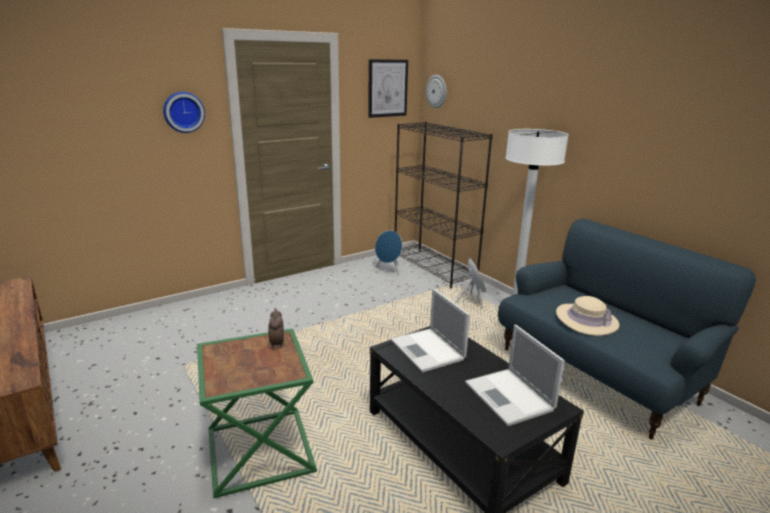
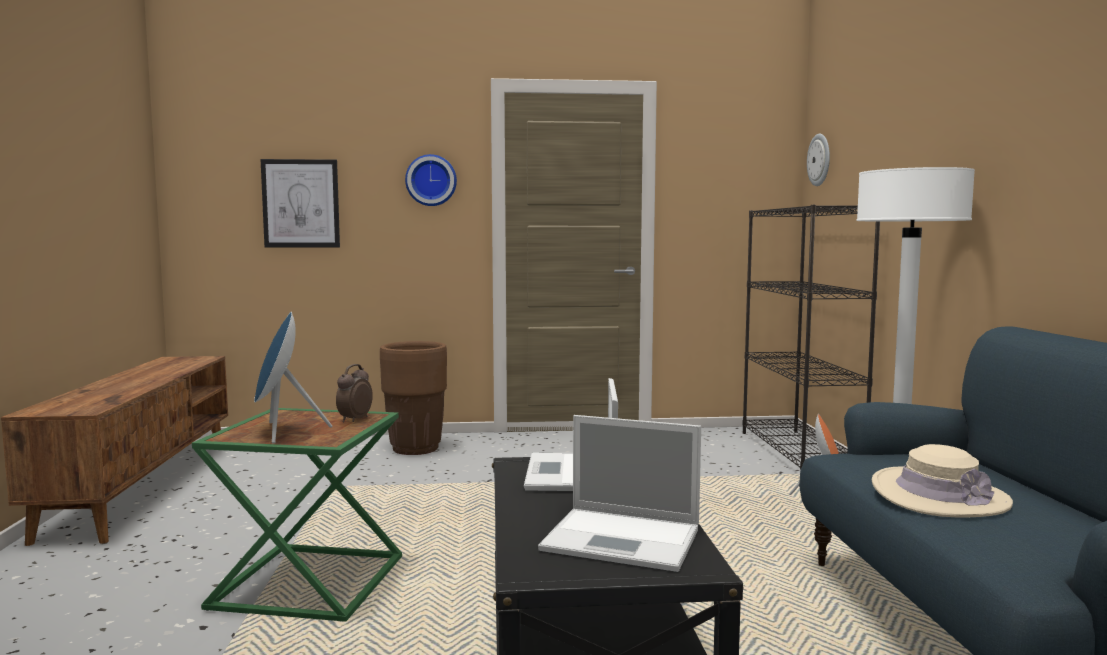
camera: 30 degrees right, 15 degrees down
picture [368,59,408,118] -> picture moved to [260,159,340,248]
blue speaker [375,230,402,275] -> blue speaker moved to [254,312,332,444]
laptop [465,325,565,426] -> laptop turned 75 degrees counterclockwise [538,415,701,572]
none -> brown planter [380,341,447,455]

